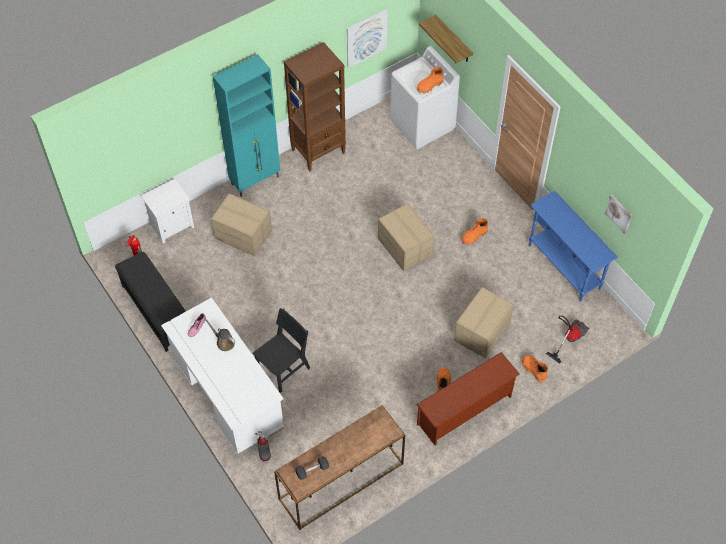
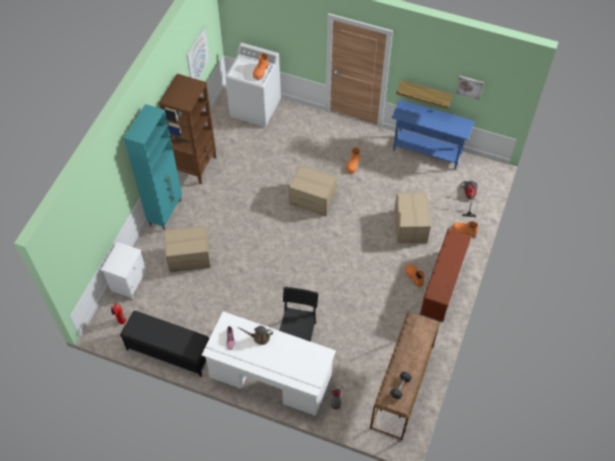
camera: 35 degrees left, 0 degrees up
shelf [419,15,473,63] -> shelf moved to [396,80,453,109]

